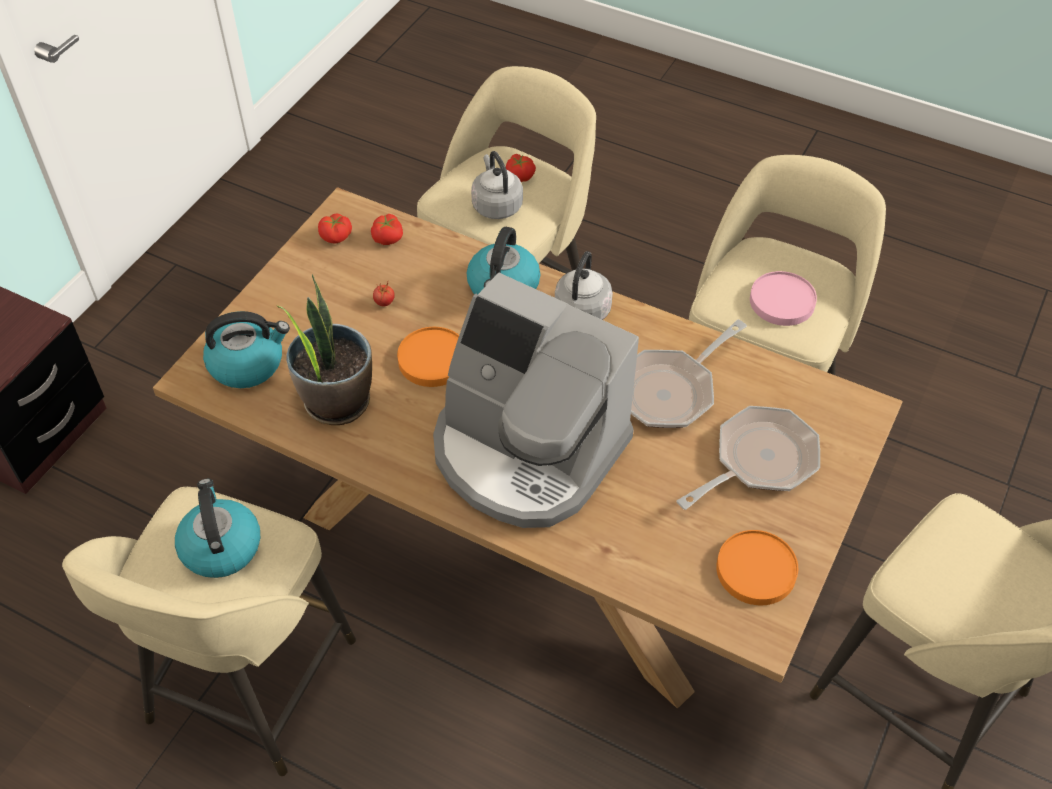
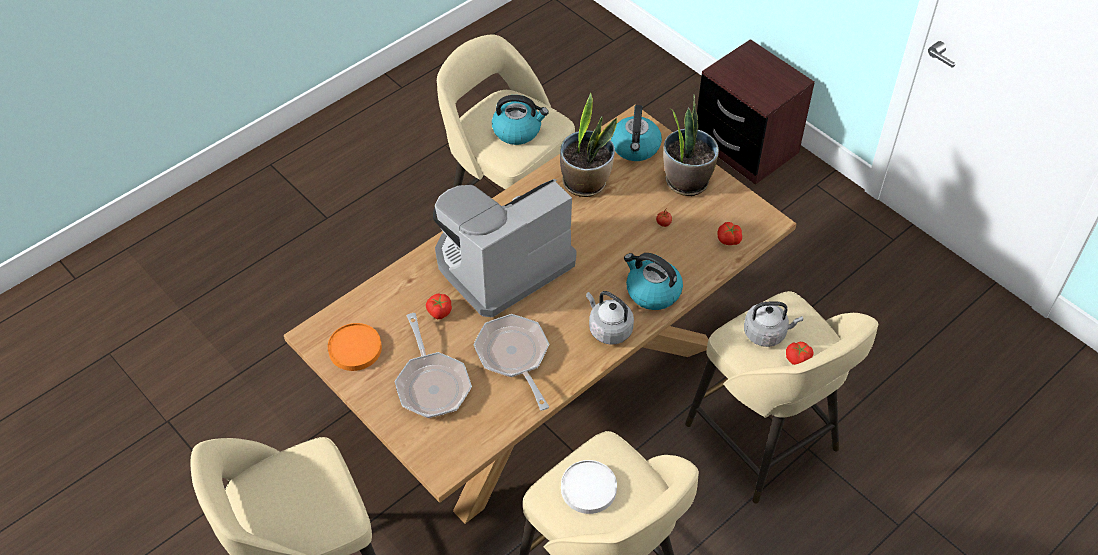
camera: 110 degrees right, 0 degrees up
tomato [318,213,352,243] -> tomato moved to [426,293,452,319]
orange plate [397,327,459,387] -> none
pink plate [750,271,817,326] -> white plate [561,460,617,514]
none -> potted plant [663,94,719,196]

